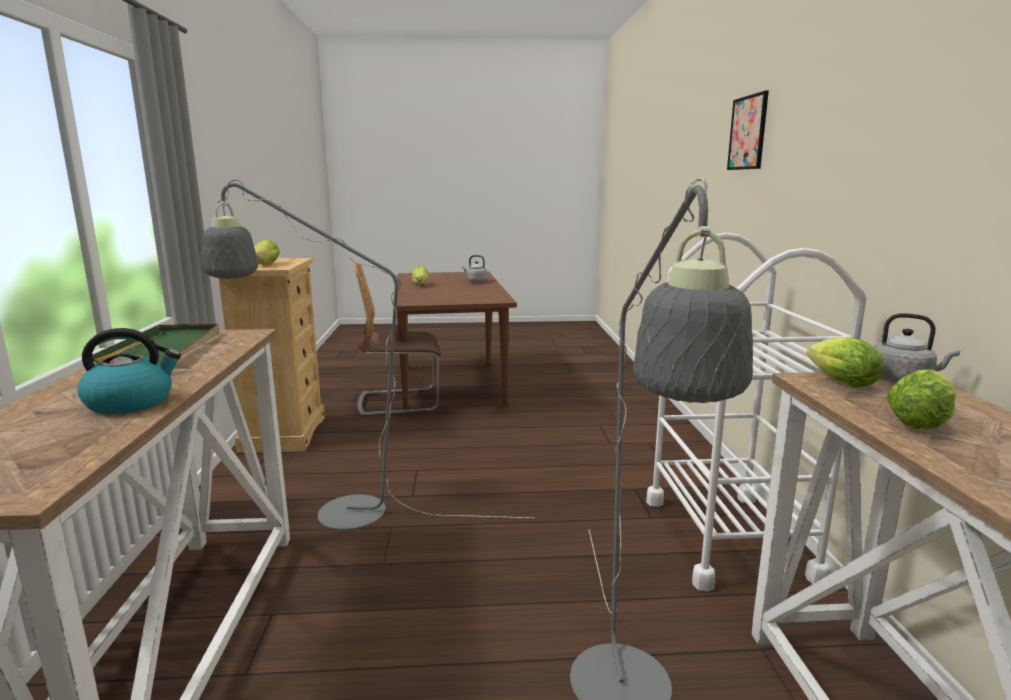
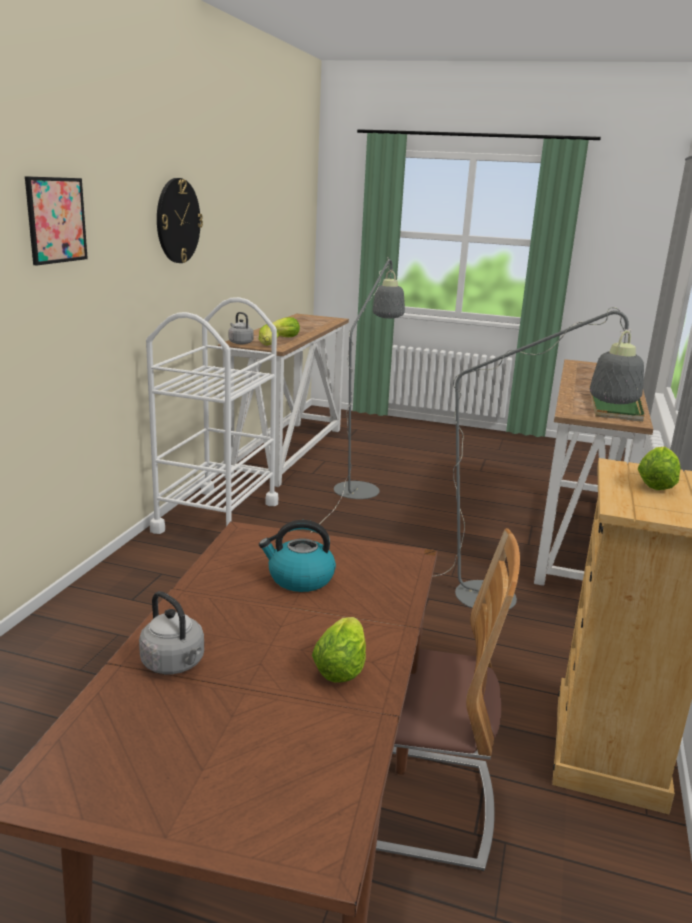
camera: 160 degrees left, 5 degrees up
kettle [77,328,181,414] -> kettle moved to [259,520,336,592]
none -> wall clock [157,178,203,263]

